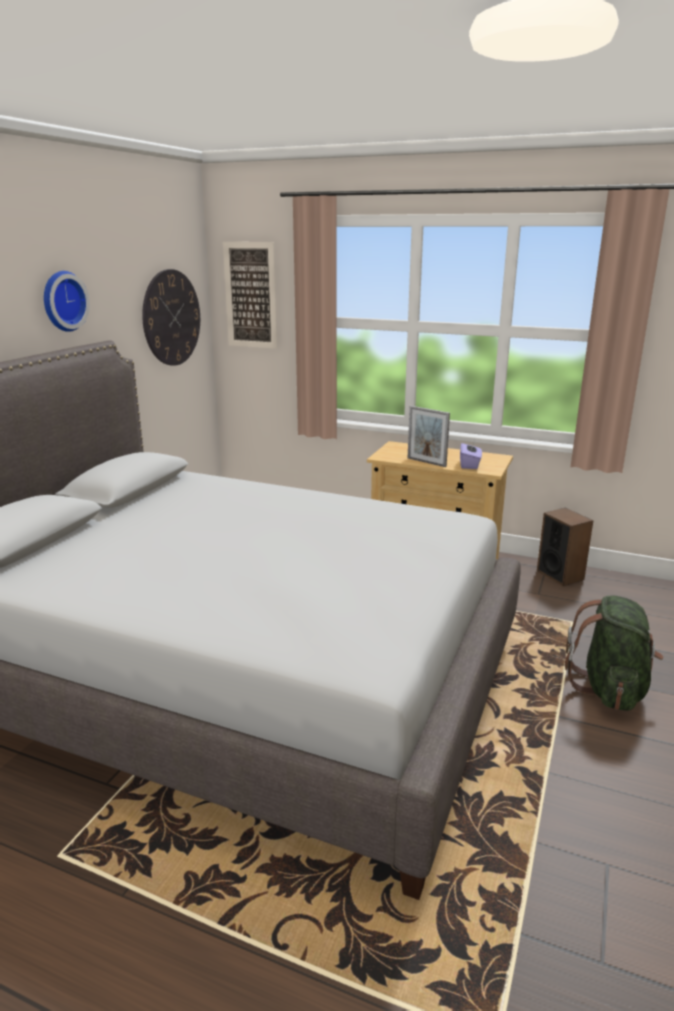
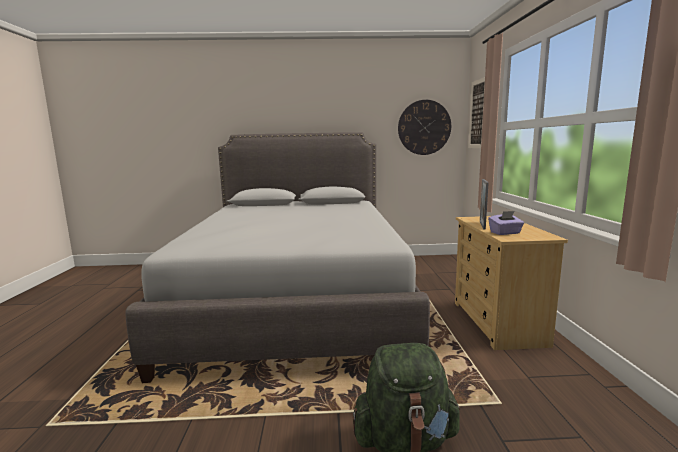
camera: 65 degrees right, 10 degrees down
wall clock [44,271,90,332] -> none
speaker [537,508,594,586] -> none

